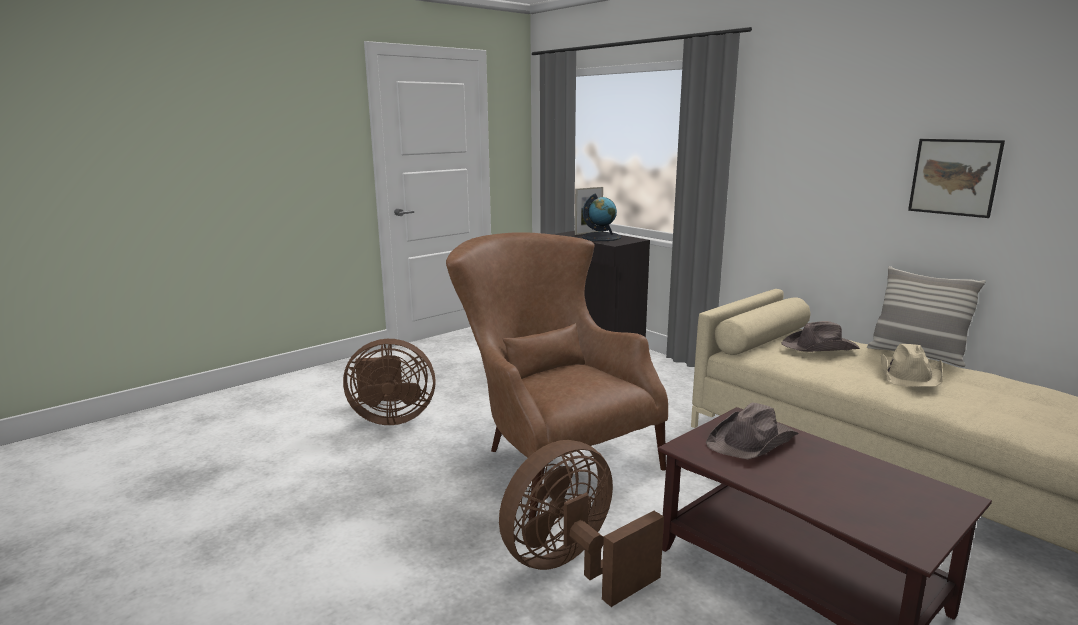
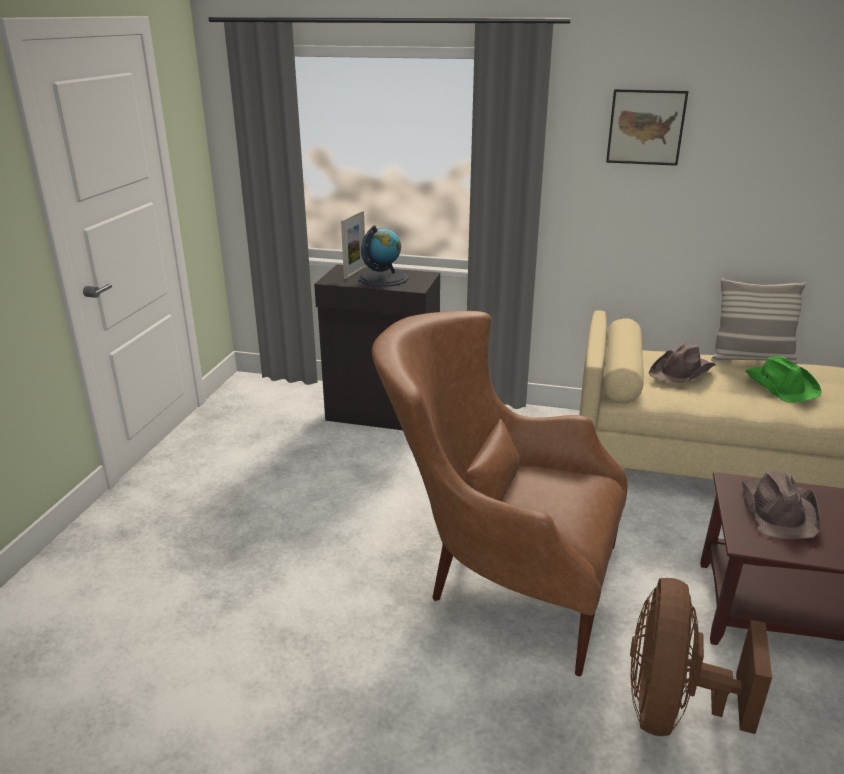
camera: 35 degrees left, 10 degrees up
brown fan [343,339,436,425] -> none
beige hat [881,344,943,387] -> green hat [745,356,822,403]
picture [908,139,1005,218] -> picture moved to [606,89,689,166]

